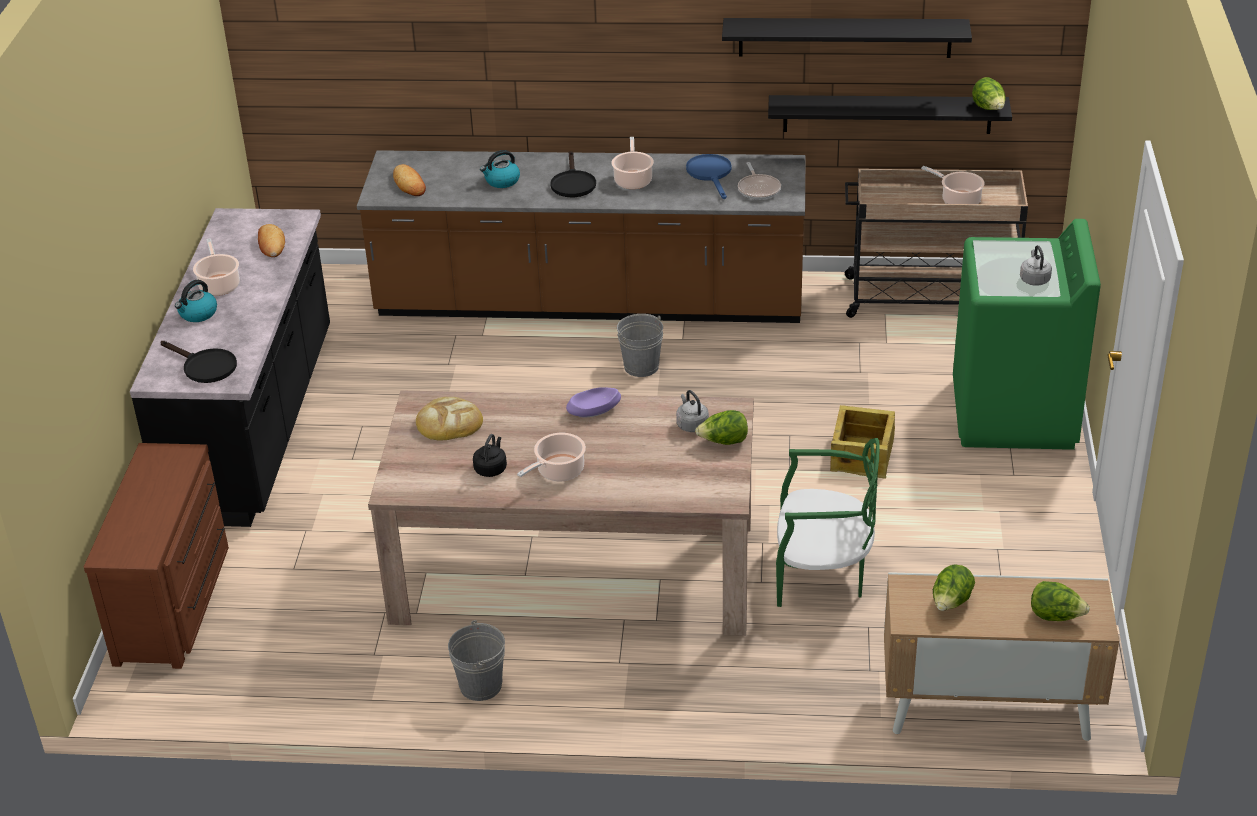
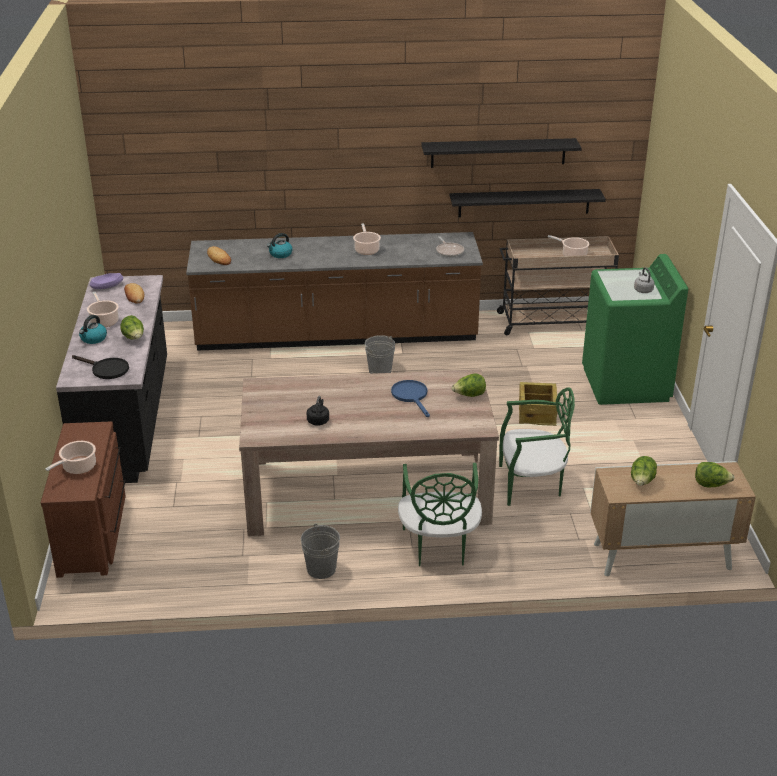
camera: 10 degrees left, 5 degrees down
bread [416,397,483,441] -> none
cooking pot [517,433,586,481] -> cooking pot moved to [45,441,96,474]
black frying pan [550,151,596,197] -> none
purple bowl [566,387,621,417] -> purple bowl moved to [90,273,123,290]
grey kettle [676,390,709,432] -> none
blue frying pan [686,154,732,199] -> blue frying pan moved to [391,380,430,417]
lettuce [972,77,1006,110] -> lettuce moved to [120,315,144,339]
none -> green chair [398,463,482,566]

